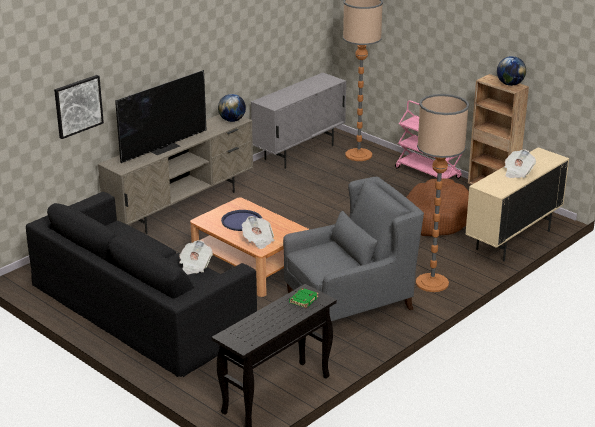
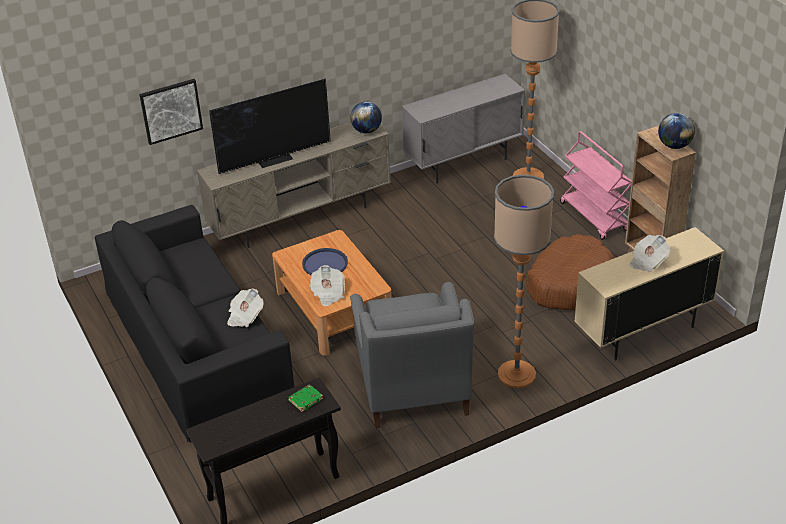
camera: 20 degrees right, 10 degrees up
grey armchair [283,177,424,322] -> grey armchair turned 90 degrees clockwise [350,282,474,428]

